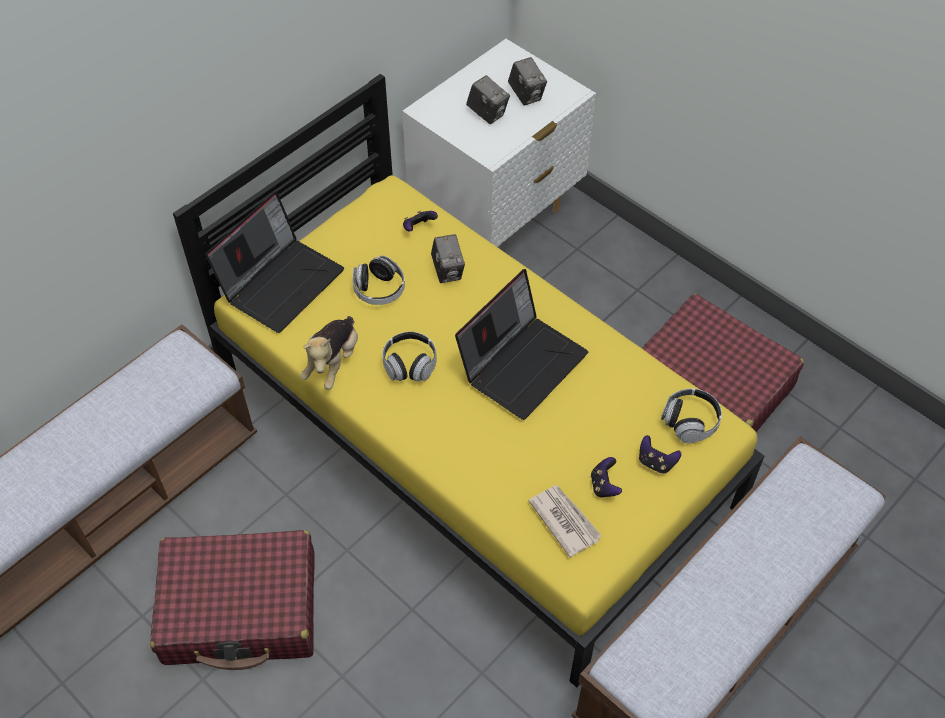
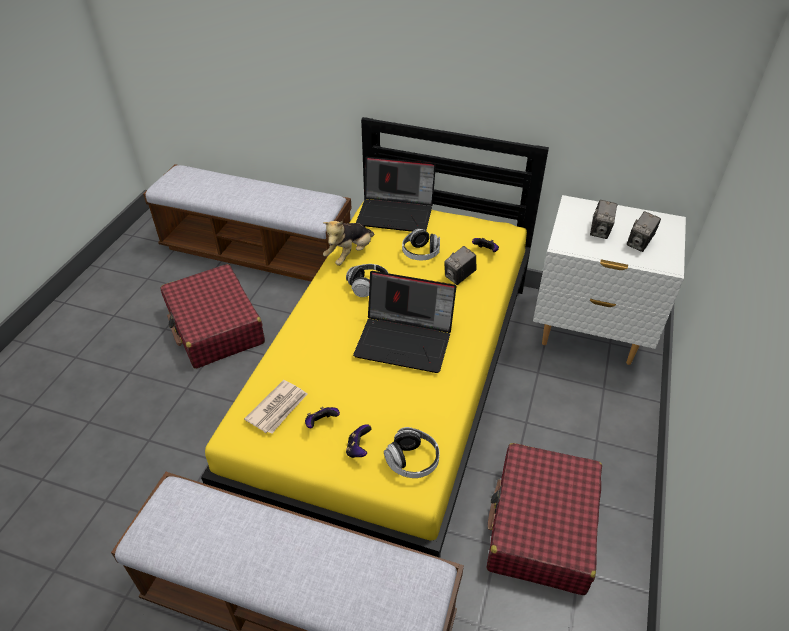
camera: 65 degrees right, 10 degrees down
plush toy [300,316,358,390] -> plush toy turned 45 degrees counterclockwise [323,221,374,266]

